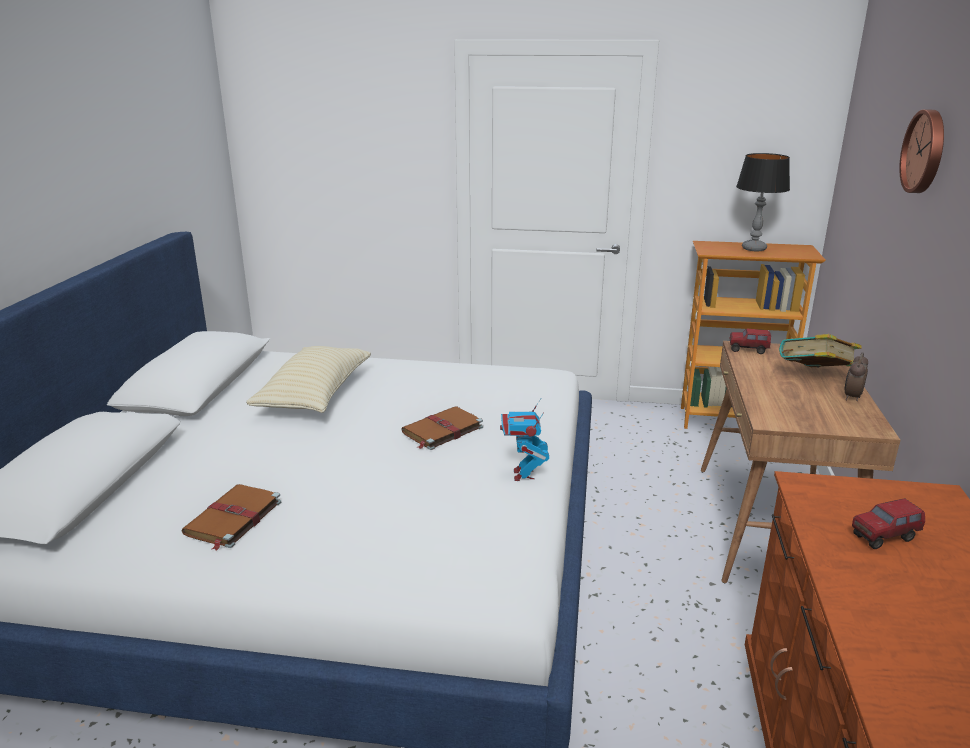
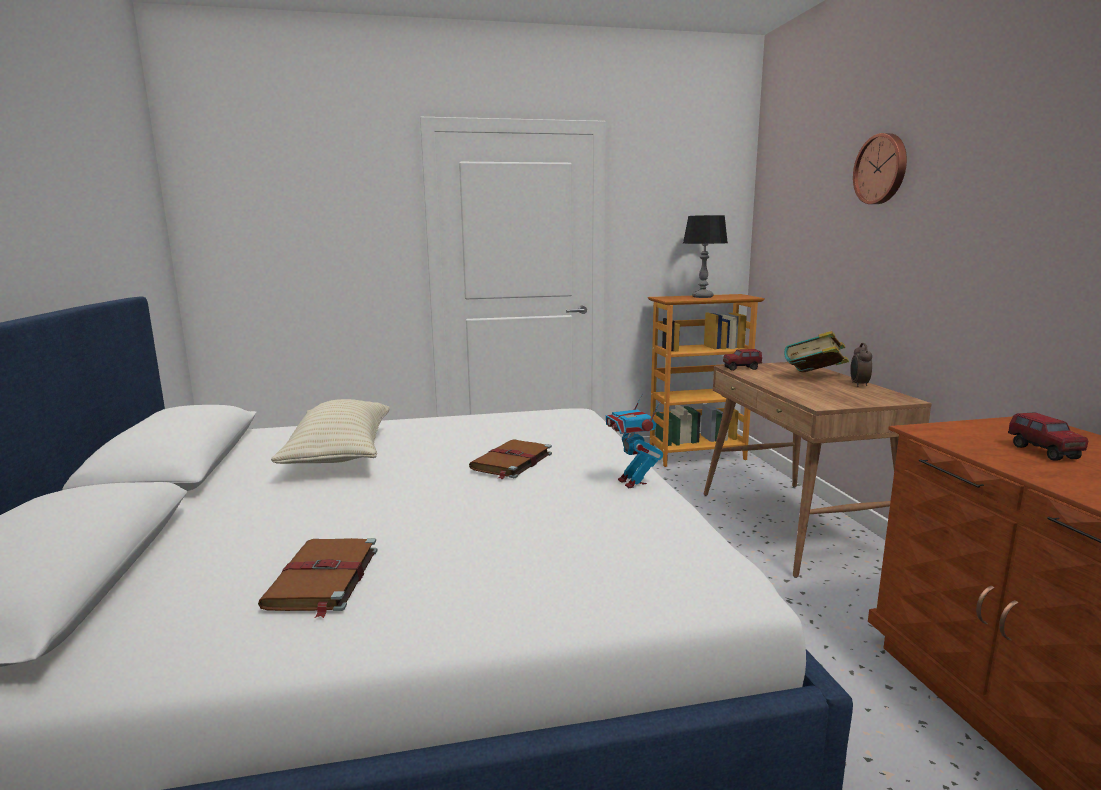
camera: 20 degrees left, 10 degrees down
toy truck [852,499,925,549] -> toy truck turned 60 degrees counterclockwise [1008,412,1088,461]

